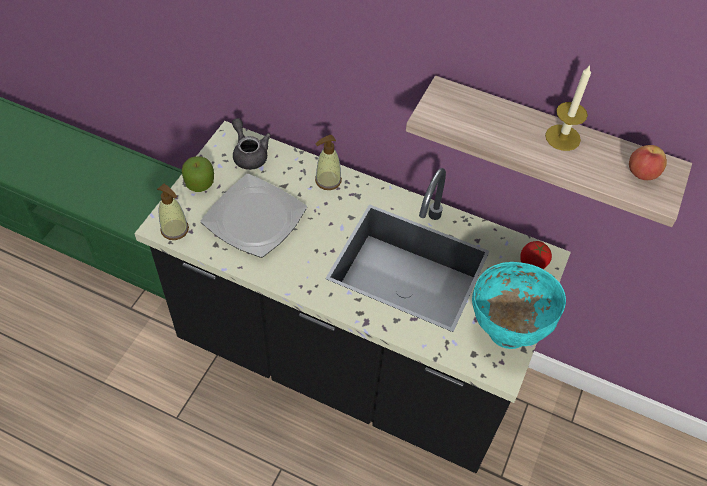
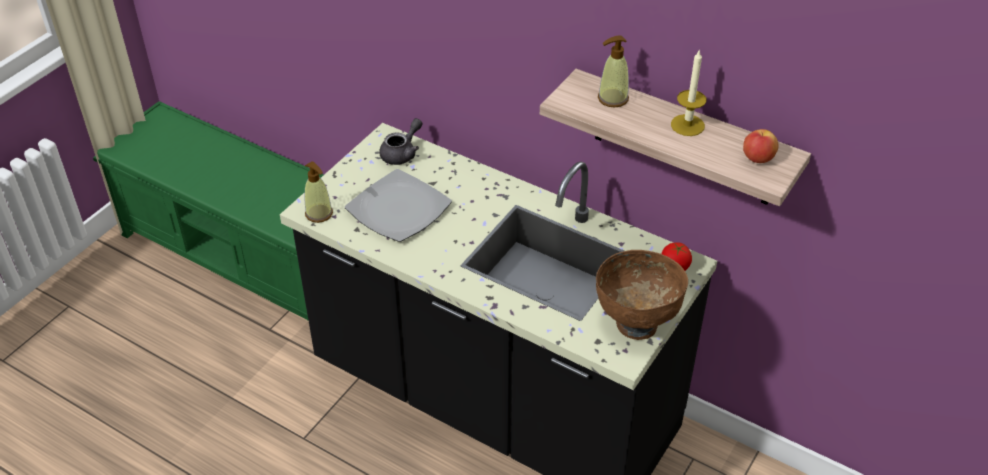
camera: 10 degrees right, 10 degrees down
apple [182,156,214,192] -> none
grey teapot [232,118,271,170] -> grey teapot turned 60 degrees clockwise [379,118,423,165]
soap dispenser [315,135,342,190] -> soap dispenser moved to [598,35,629,108]
turquoise bowl [472,262,566,349] -> brown bowl [596,250,688,340]

